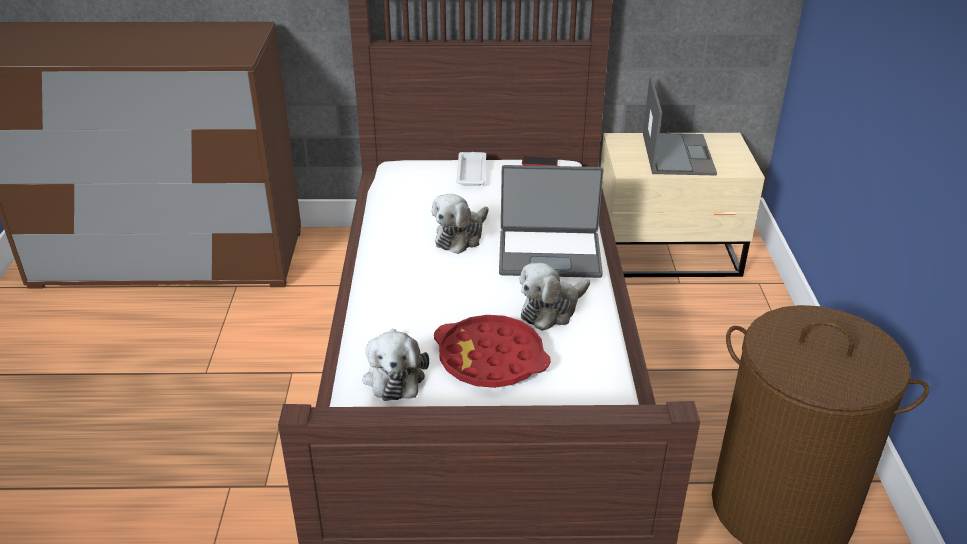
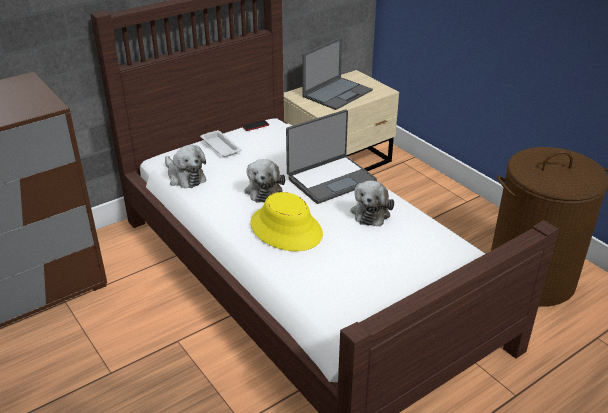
camera: 35 degrees left, 0 degrees up
plush toy [362,329,429,401] -> plush toy moved to [165,145,206,188]
red tray [434,315,551,388] -> none
laptop [643,77,717,175] -> laptop turned 75 degrees clockwise [302,37,373,110]
none -> yellow hat [250,192,323,251]

